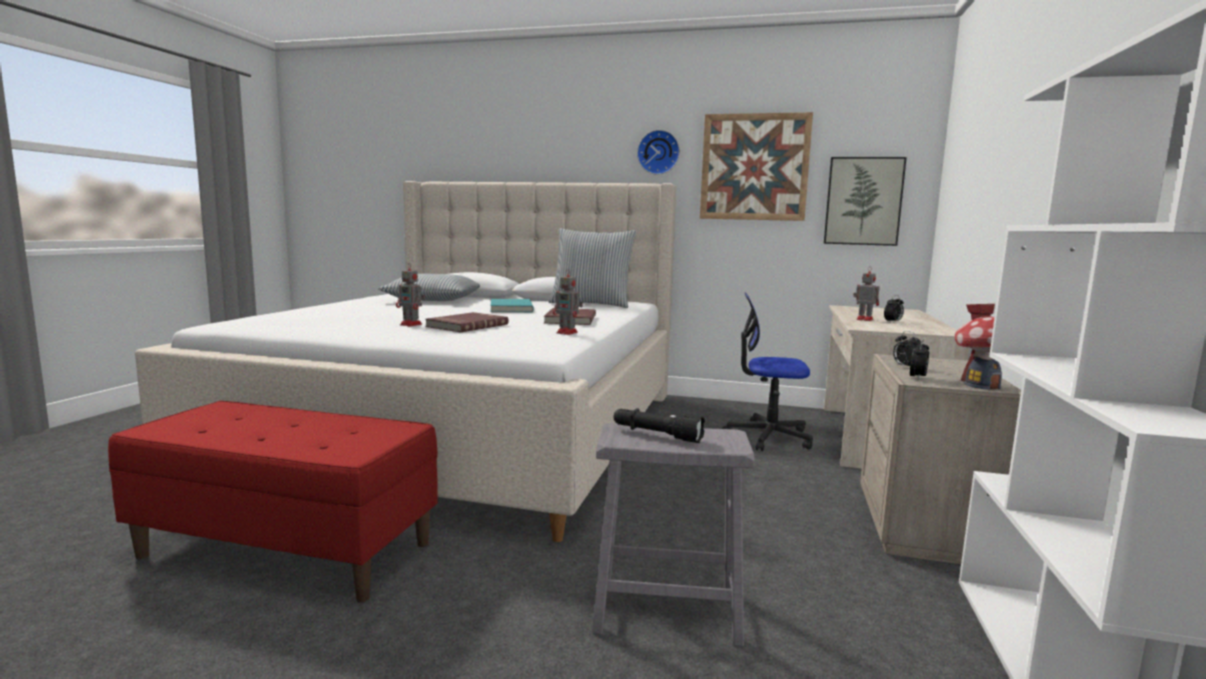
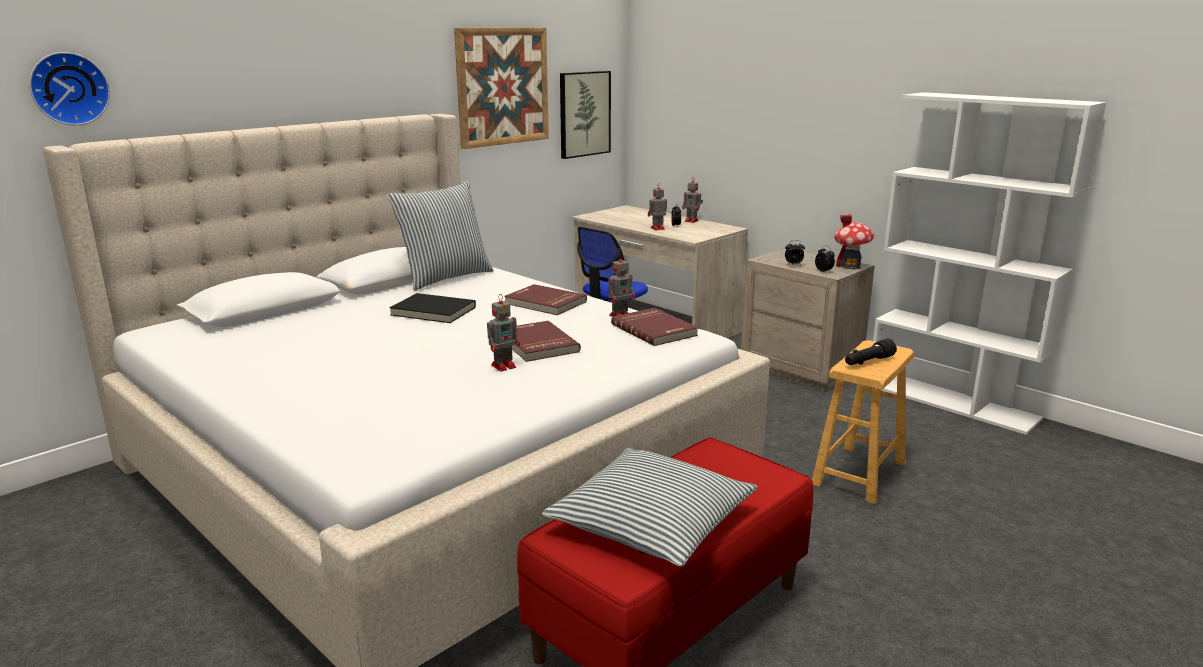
camera: 60 degrees left, 10 degrees up
pillow [378,274,480,301] -> pillow moved to [542,448,758,567]
turquoise book [491,299,534,312] -> black book [389,293,476,323]
grey stool [592,423,755,646] -> brown stool [812,340,915,504]
wall clock [637,130,680,175] -> wall clock moved to [29,52,110,125]
none -> red book [611,308,698,346]
none -> toy robot [682,177,703,223]

